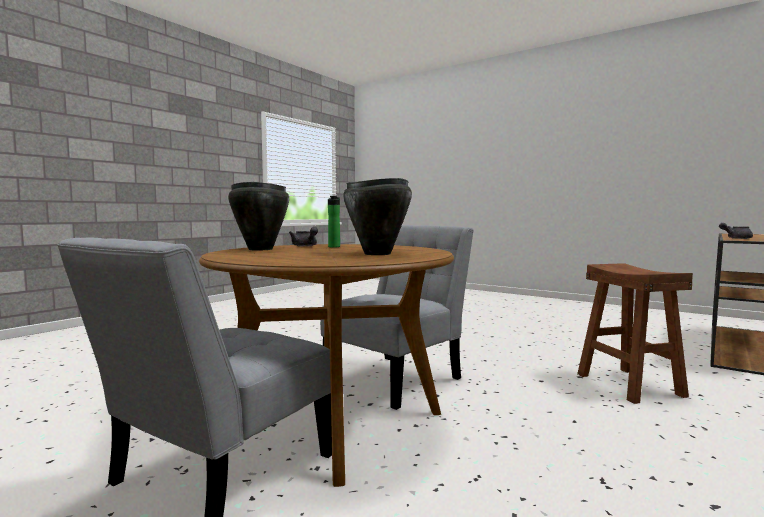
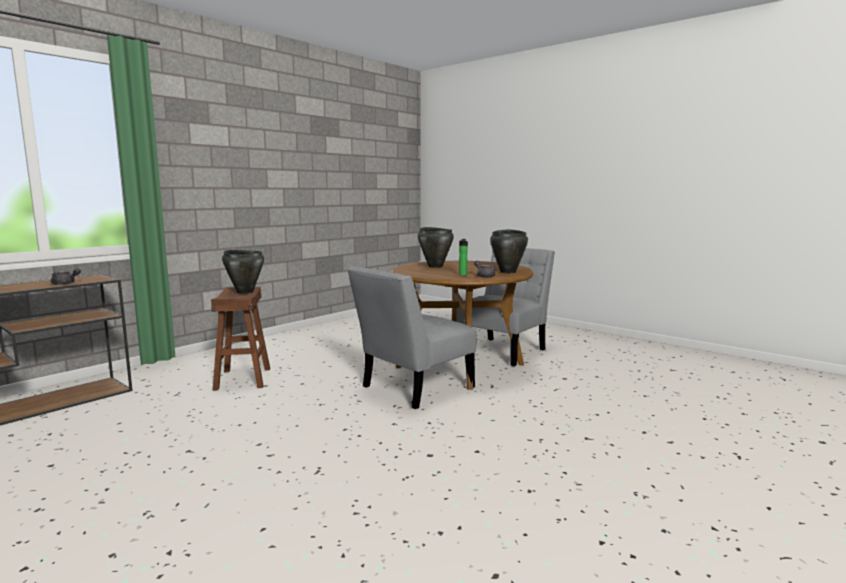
camera: 175 degrees left, 5 degrees up
none -> black cooking pot [222,250,264,294]

